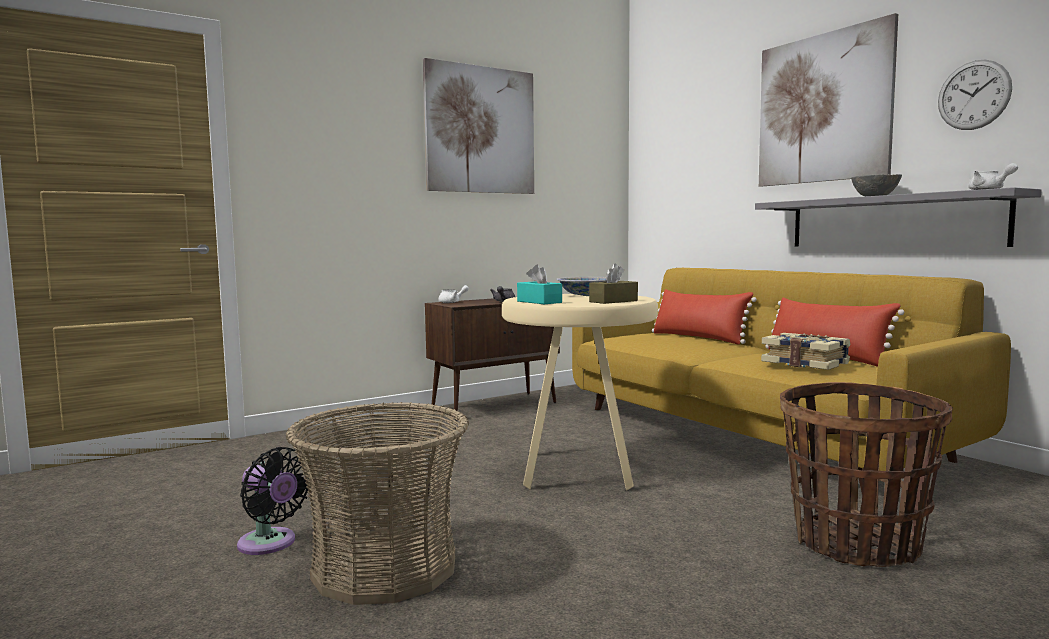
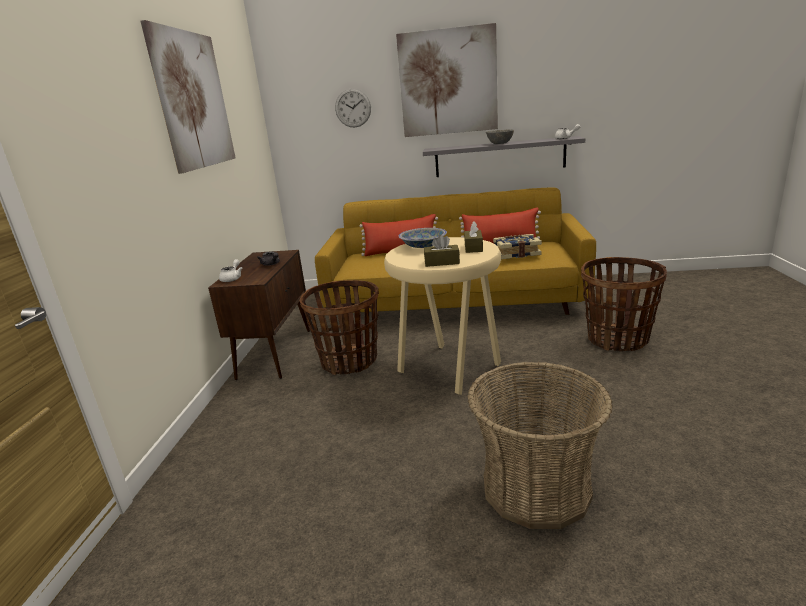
camera: 50 degrees left, 15 degrees up
black fan [237,447,309,555] -> none
turquoise tissue box [517,264,562,304] -> brown tissue box [424,234,460,267]
wall clock [938,60,1012,130] -> wall clock moved to [335,89,371,127]
none -> basket [300,280,379,375]

